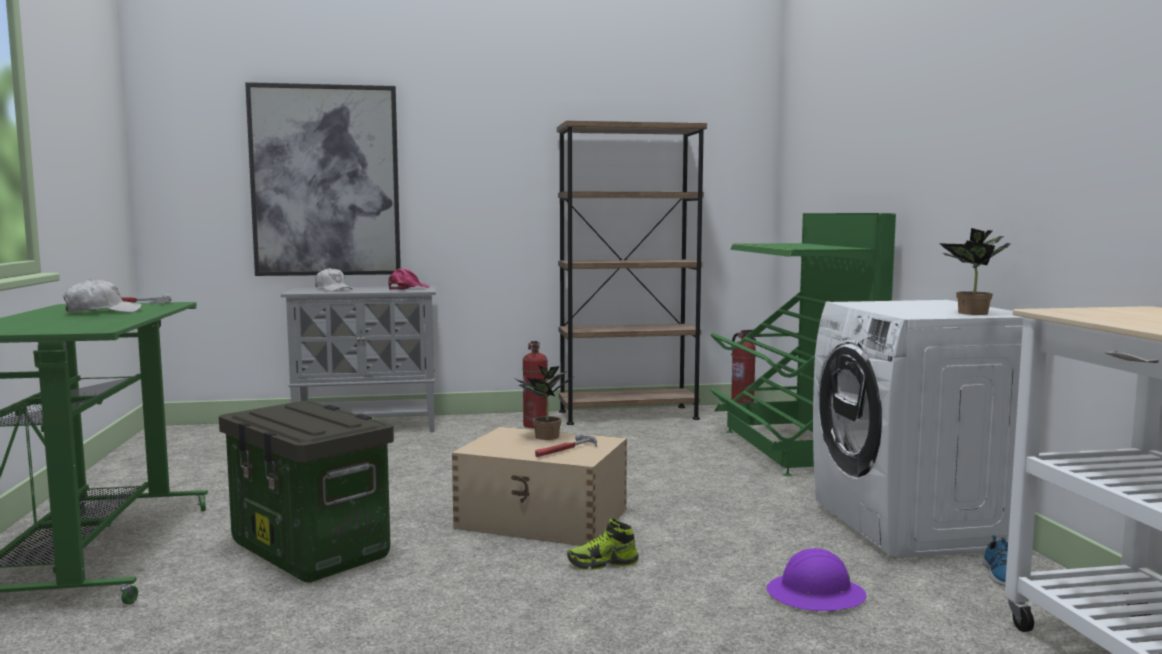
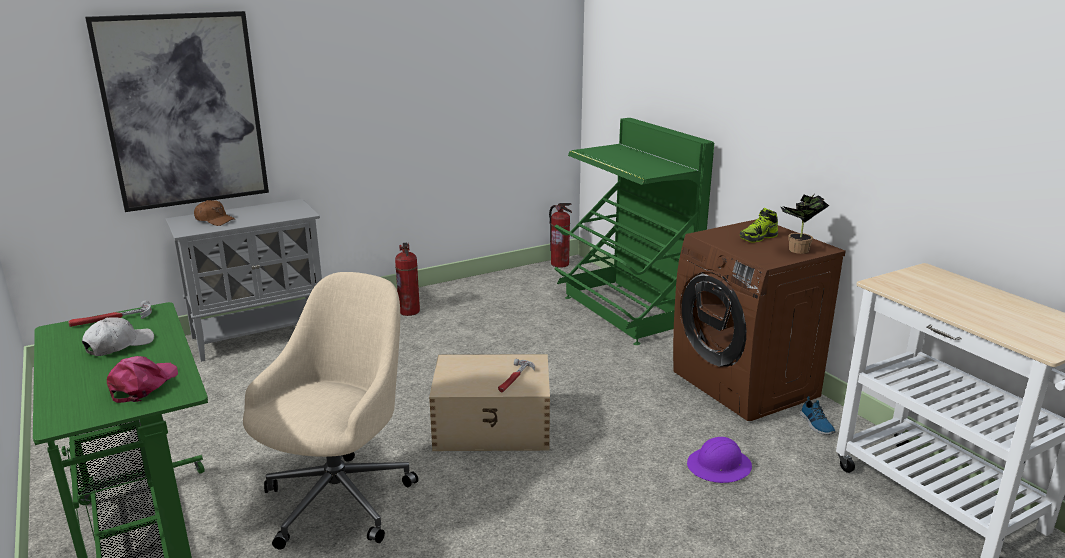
camera: 20 degrees left, 15 degrees up
storage box [219,401,394,583] -> beige office chair [243,272,418,549]
white cap [315,268,353,291] -> brown cap [194,200,236,226]
pink cap [388,268,430,290] -> pink cap moved to [107,356,178,403]
potted plant [516,365,573,440] -> none
brown bookcase [557,121,707,425] -> none
shoe [567,518,639,570] -> shoe moved to [740,208,778,243]
white washing machine [813,300,1023,558] -> brown washing machine [673,219,846,421]

